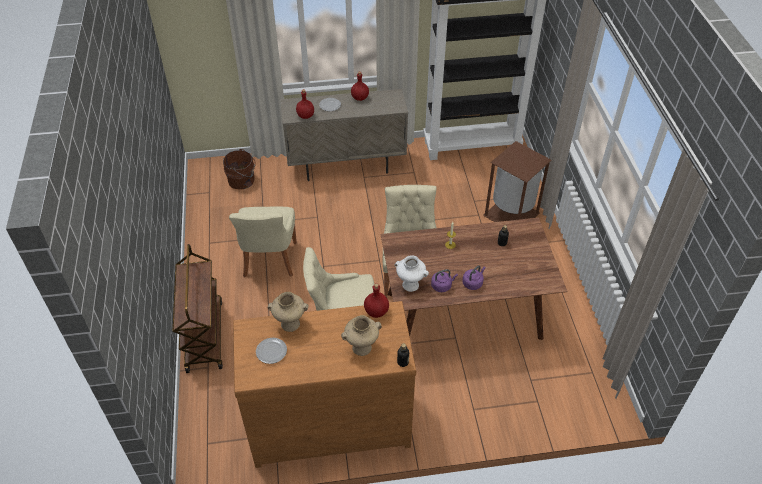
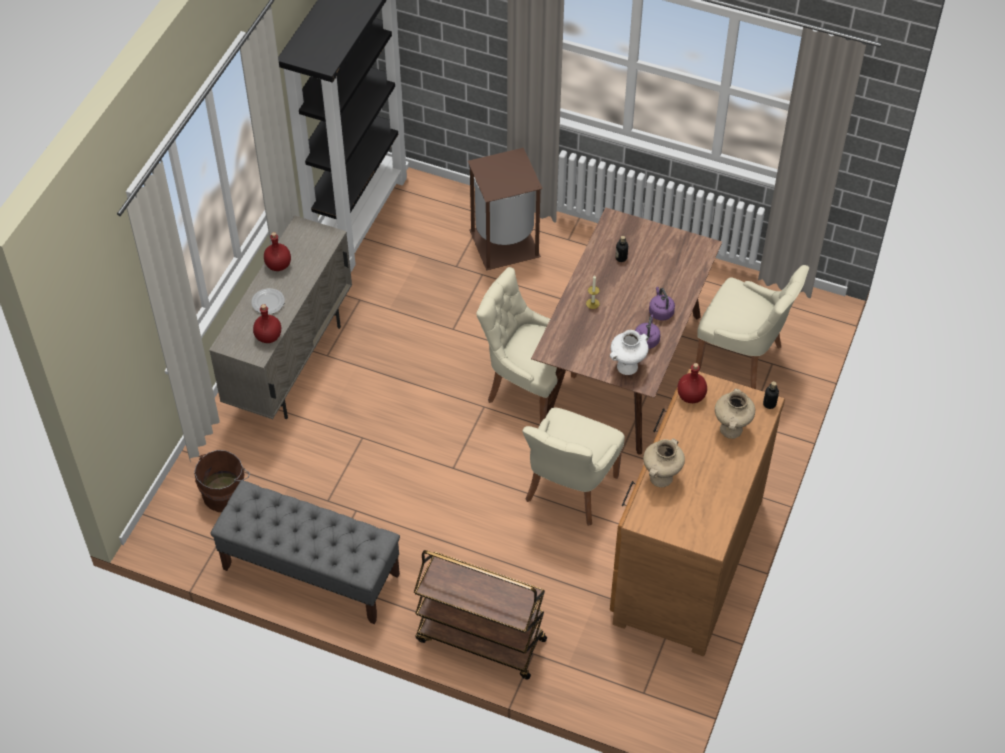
camera: 60 degrees left, 5 degrees up
beige chair [229,207,297,277] -> beige chair moved to [696,265,809,389]
plate [256,338,287,364] -> none
none -> grey bench [210,480,400,624]

